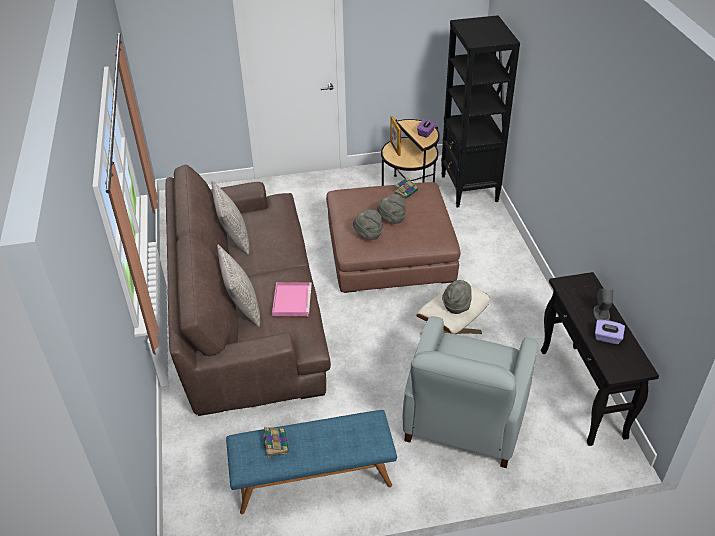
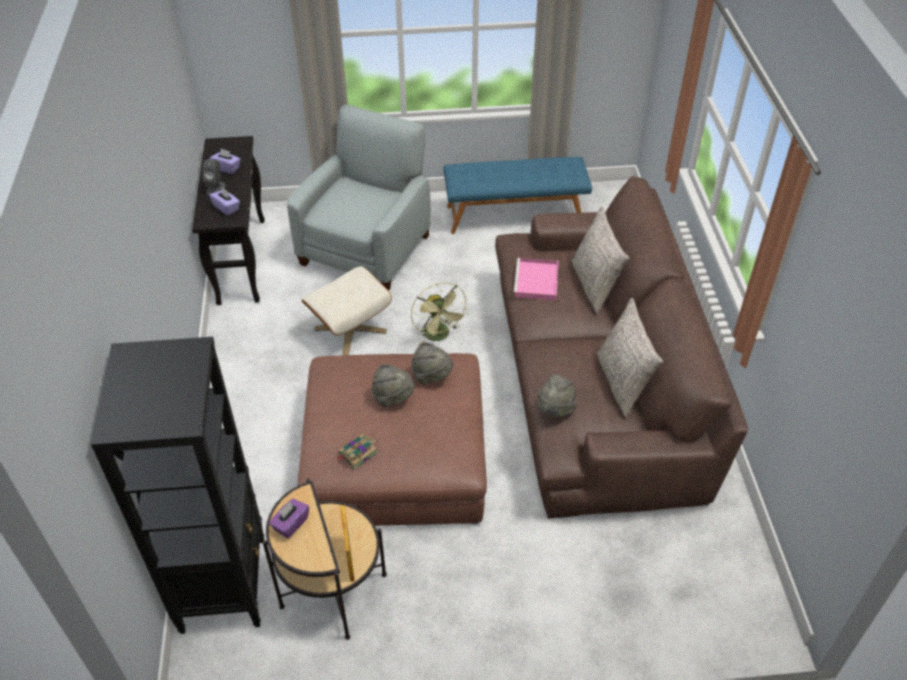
camera: 175 degrees left, 5 degrees up
book [263,427,289,457] -> none
grey hat [442,280,472,314] -> grey hat moved to [537,374,577,416]
none -> purple tissue box [209,187,240,216]
none -> green fan [411,283,469,345]

